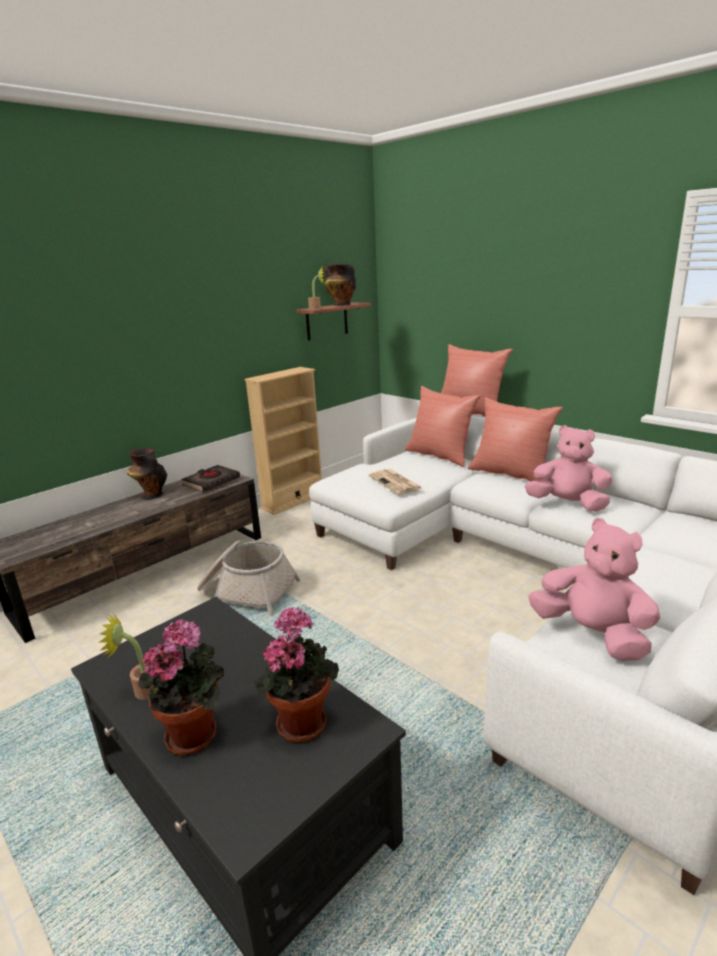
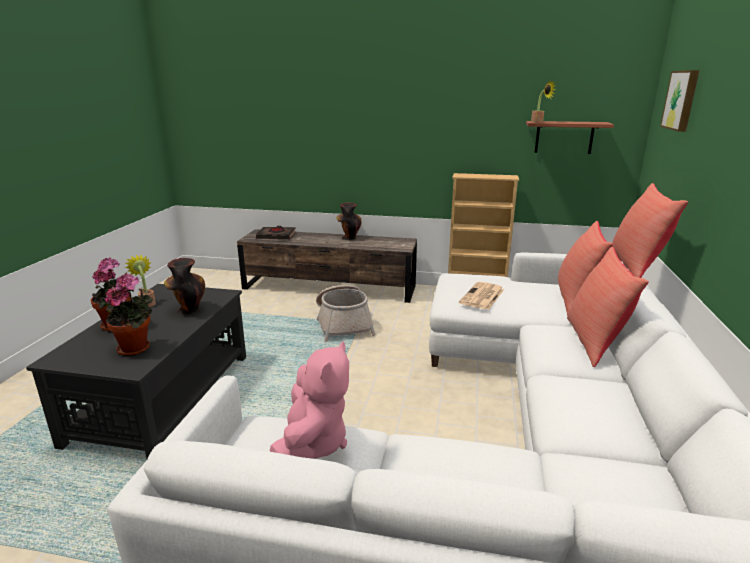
camera: 55 degrees right, 0 degrees up
black book [182,465,240,492] -> black book moved to [256,226,296,239]
vase [325,264,356,306] -> vase moved to [164,258,205,315]
pink plush toy [524,425,612,512] -> none
none -> picture [660,70,700,132]

